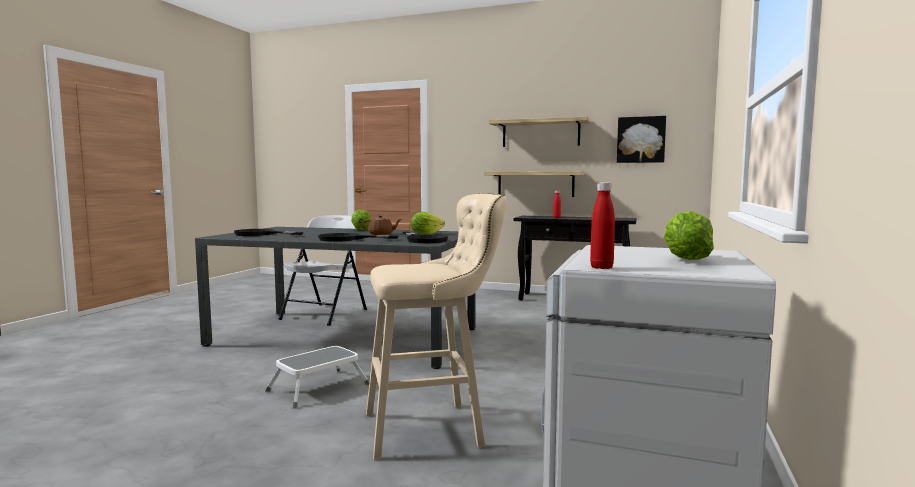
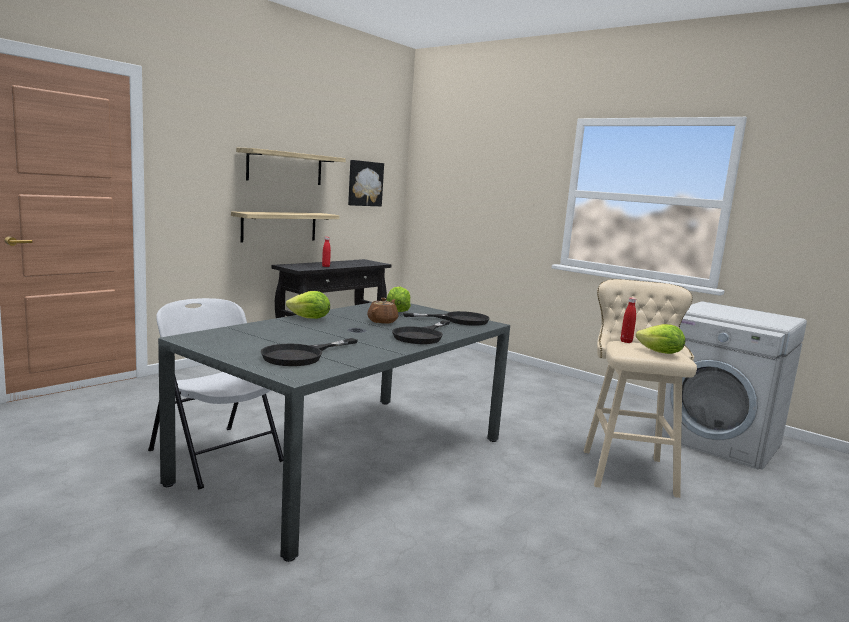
camera: 70 degrees left, 5 degrees up
grey step ladder [265,346,369,408] -> none
red bottle [590,183,615,269] -> red bottle moved to [621,298,636,343]
lettuce [664,212,714,260] -> lettuce moved to [636,324,685,354]

